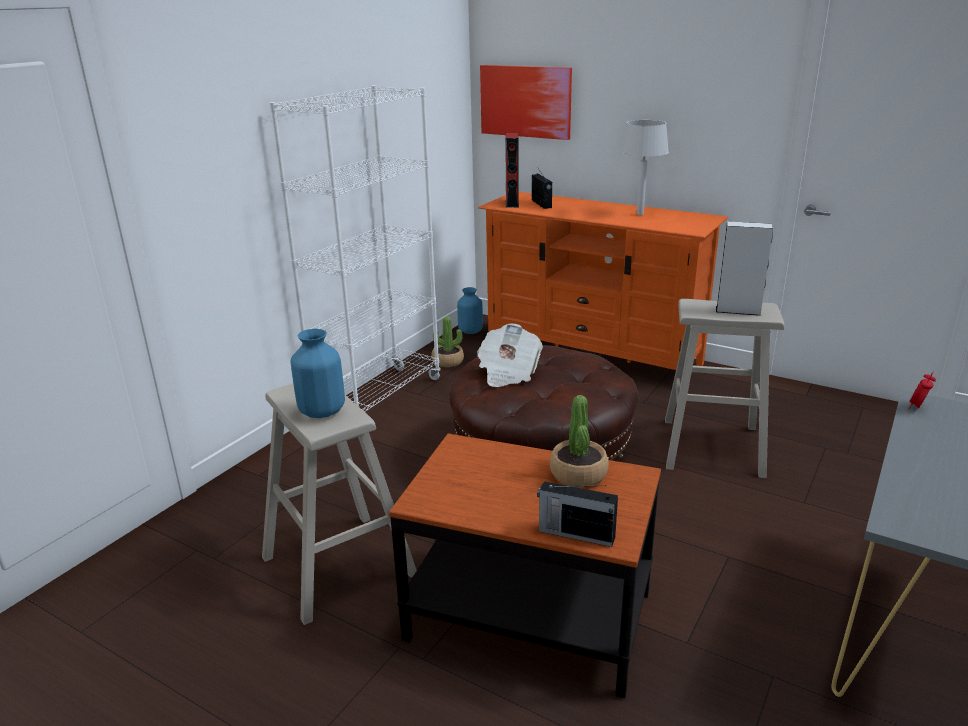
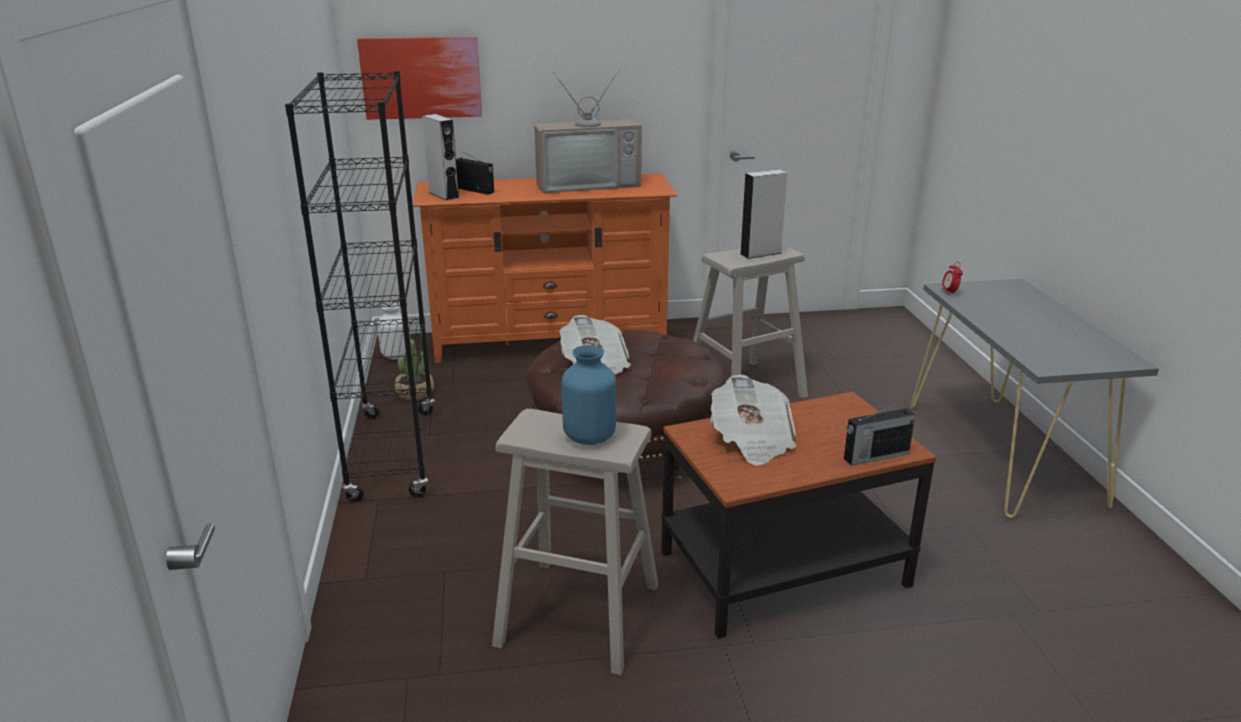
camera: 40 degrees left, 0 degrees up
white bookcase [270,85,441,412] -> black bookcase [285,71,435,502]
blue vase [457,287,483,334] -> white vase [377,303,410,359]
red speaker [505,133,519,208] -> grey speaker [422,114,459,201]
potted plant [550,395,609,486] -> none
grey table lamp [620,120,669,215] -> television [534,70,642,193]
none -> newspaper [711,375,796,466]

